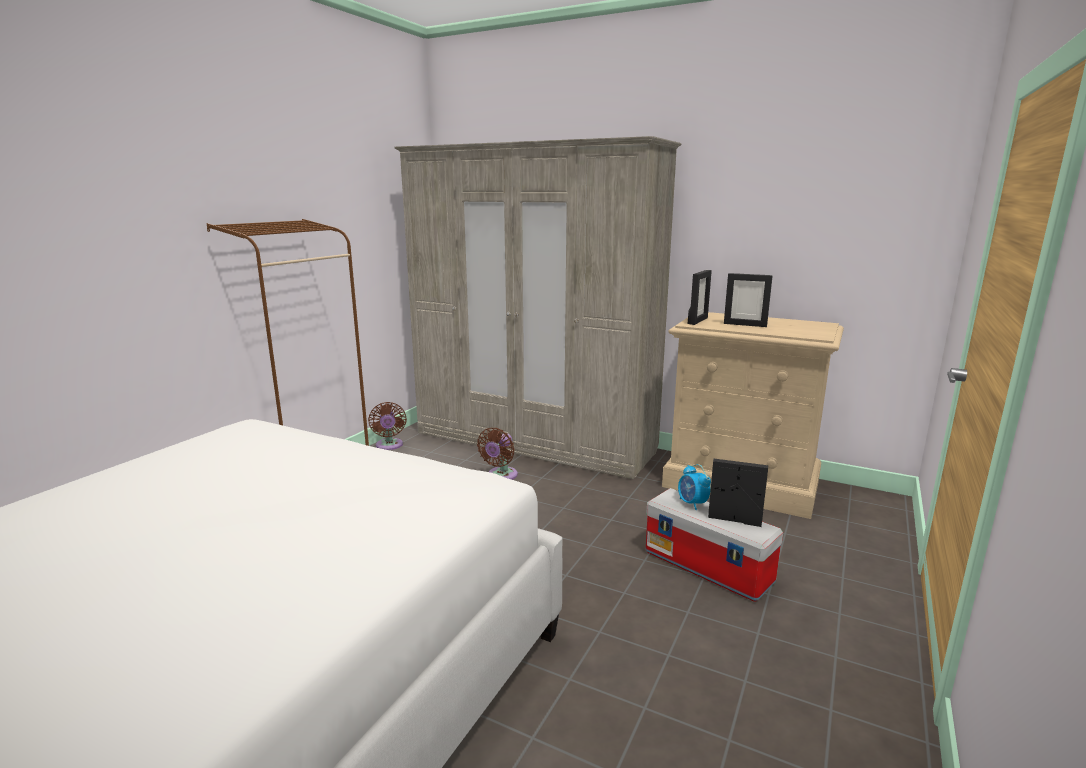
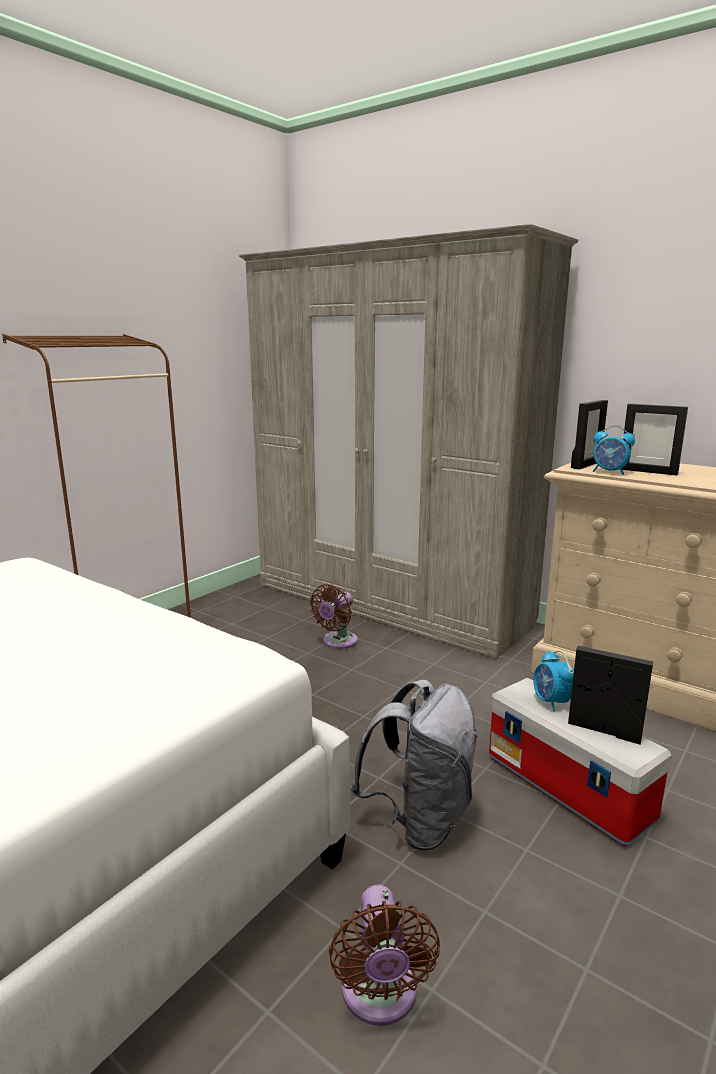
camera: 10 degrees right, 0 degrees up
brown fan [368,402,407,450] -> brown fan moved to [329,885,440,1026]
none -> grey backpack [351,680,478,851]
none -> alarm clock [593,425,635,475]

